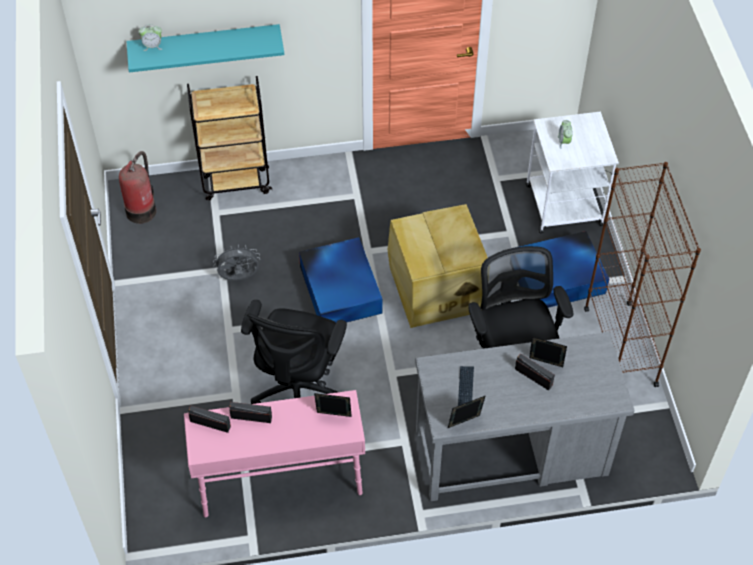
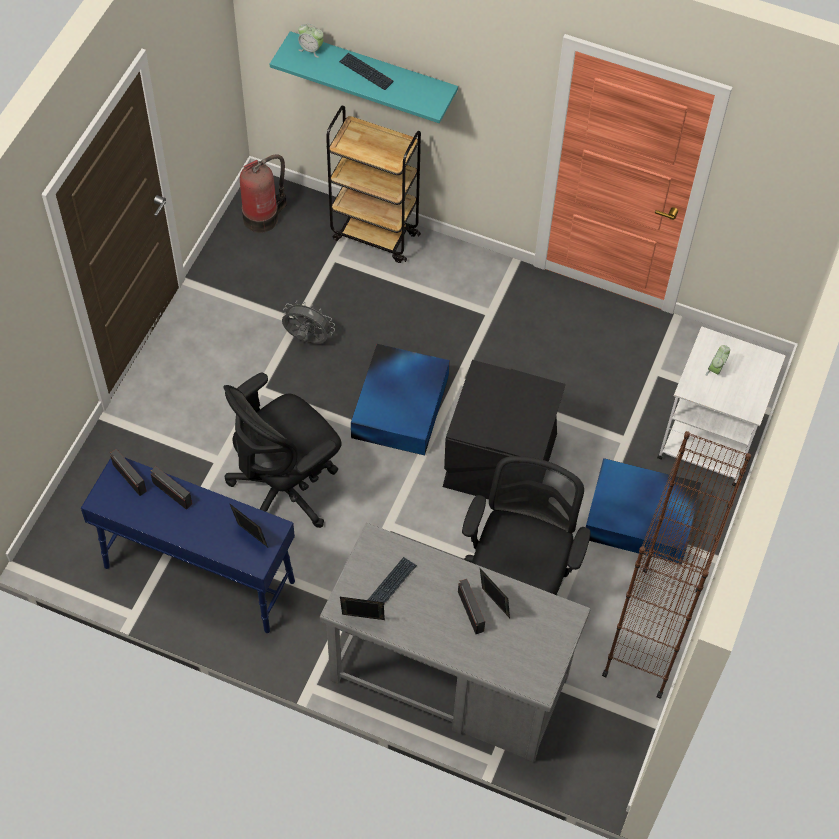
camera: 30 degrees right, 5 degrees up
pink console table [184,390,365,517] -> blue console table [81,457,295,633]
beige storage box [388,204,488,328] -> black storage box [443,360,566,499]
none -> keyboard [339,53,393,90]

